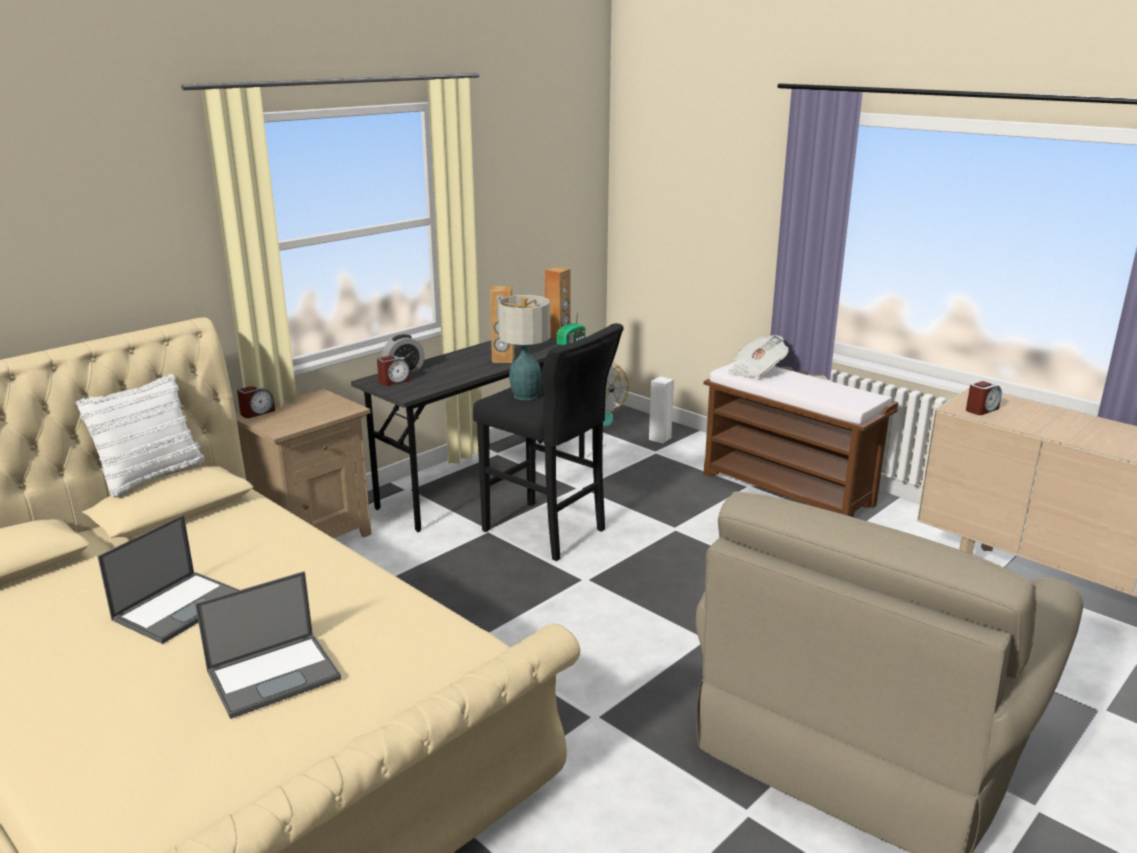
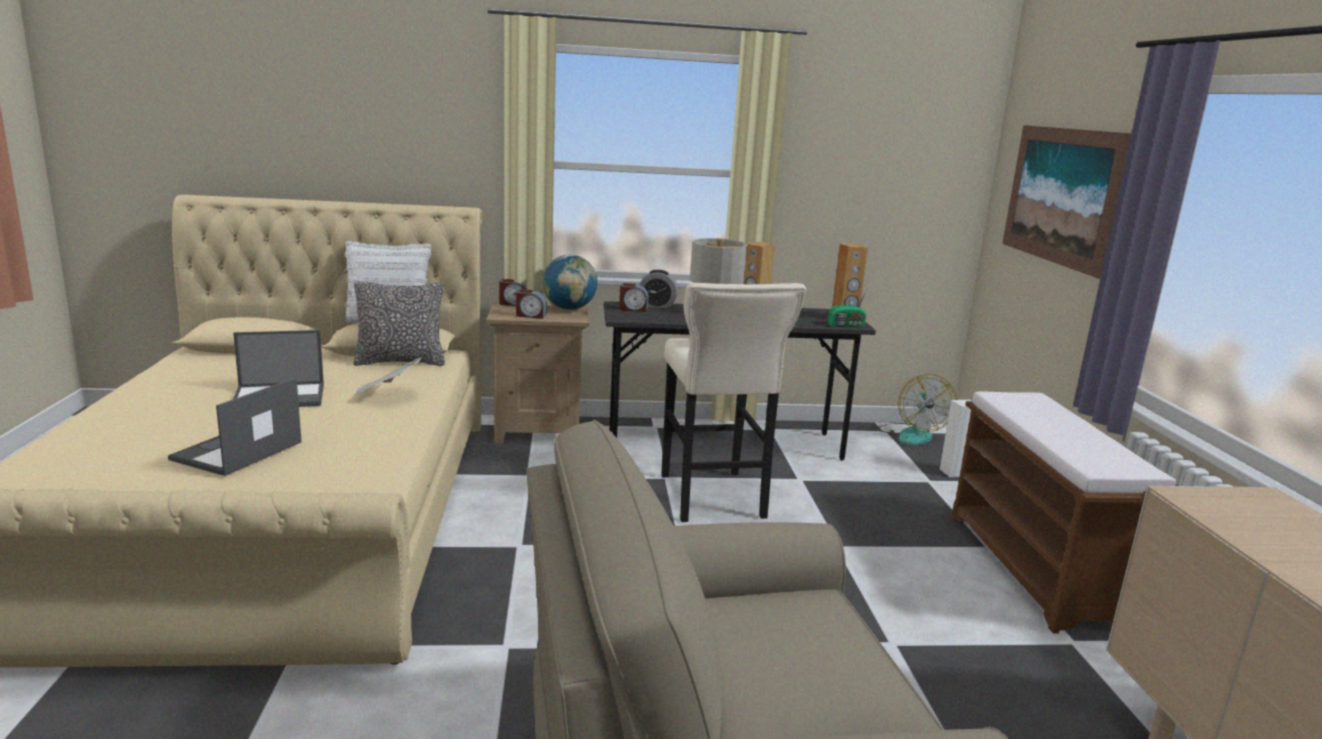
camera: 40 degrees right, 5 degrees down
laptop [195,571,341,719] -> laptop turned 105 degrees clockwise [168,378,302,476]
black stool [473,323,624,561] -> beige stool [661,283,806,522]
newspaper [728,335,788,378] -> newspaper moved to [352,357,422,397]
alarm clock [966,381,1002,415] -> alarm clock moved to [516,289,547,319]
none -> pillow [354,281,445,366]
none -> globe [542,255,598,310]
none -> picture [1002,125,1132,279]

